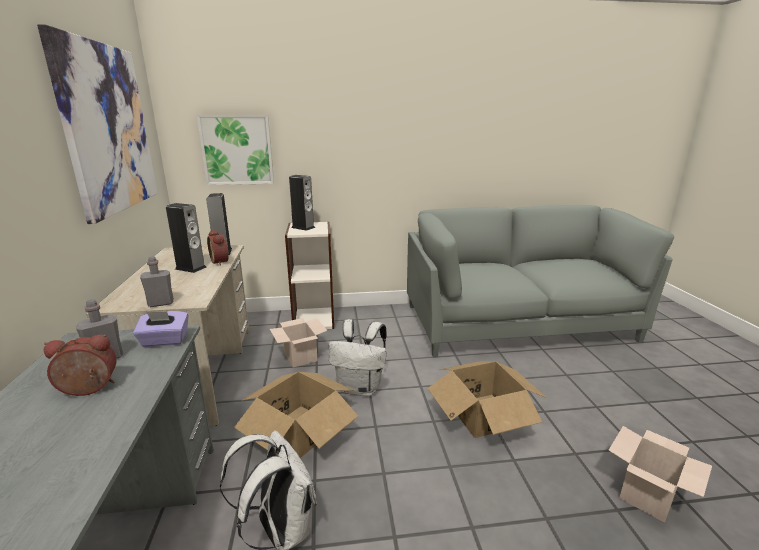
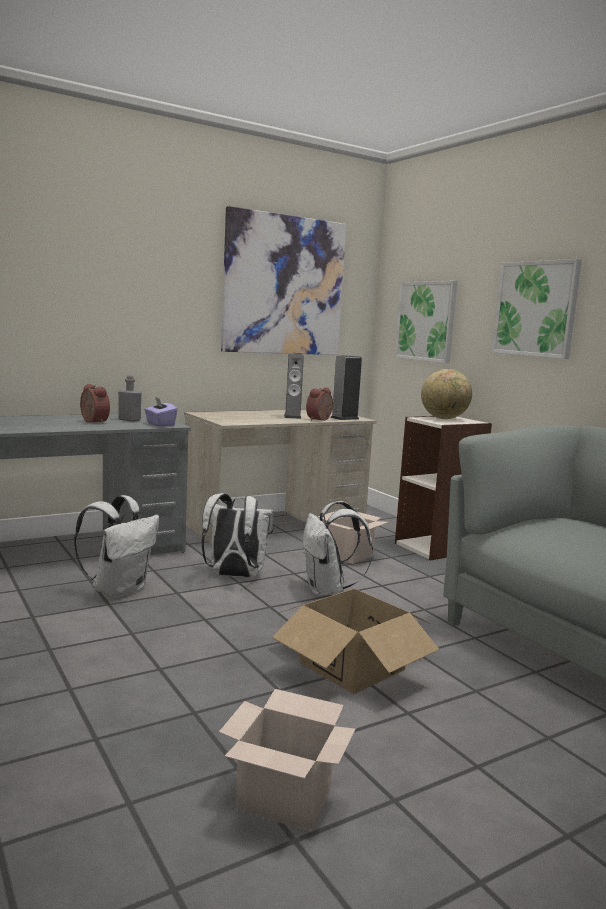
camera: 65 degrees right, 10 degrees down
grey bottle [140,256,174,307] -> none
cardboard box [234,372,358,458] -> white backpack [202,493,274,578]
speaker [289,175,315,231] -> globe [421,369,472,419]
none -> picture [492,259,582,359]

